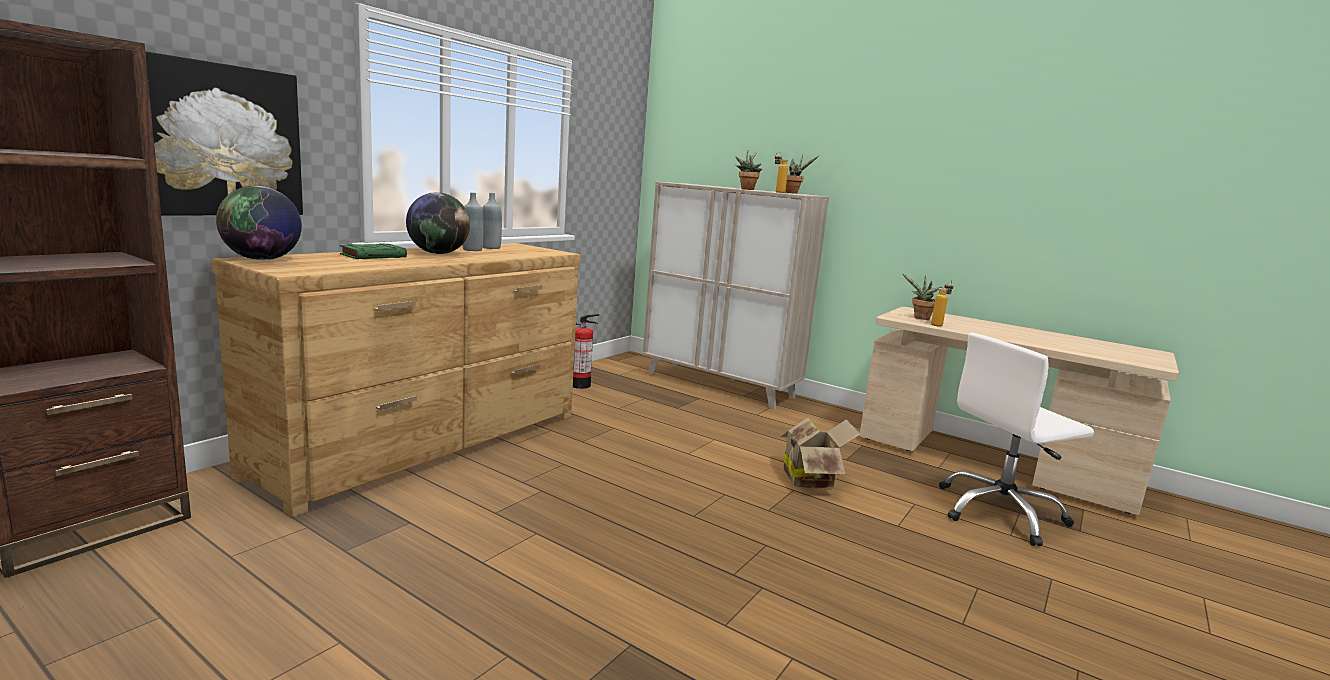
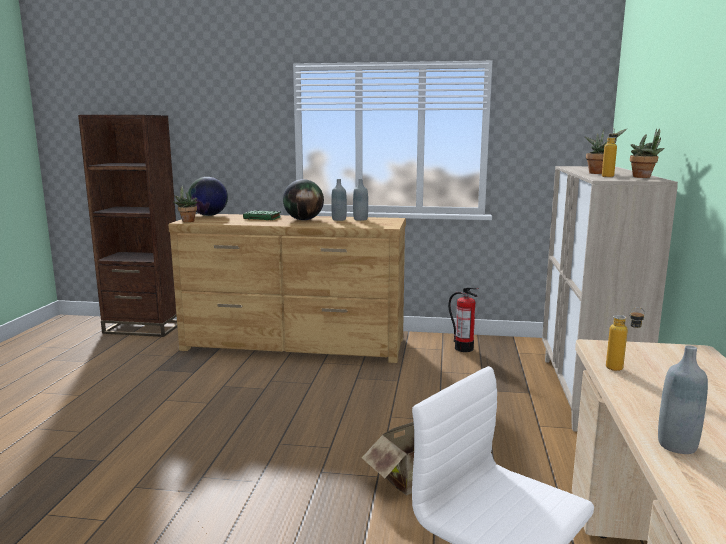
camera: 65 degrees right, 0 degrees up
picture [145,51,303,216] -> none
potted plant [903,274,942,320] -> potted plant moved to [173,185,197,222]
none -> grey bottle [658,346,708,454]

